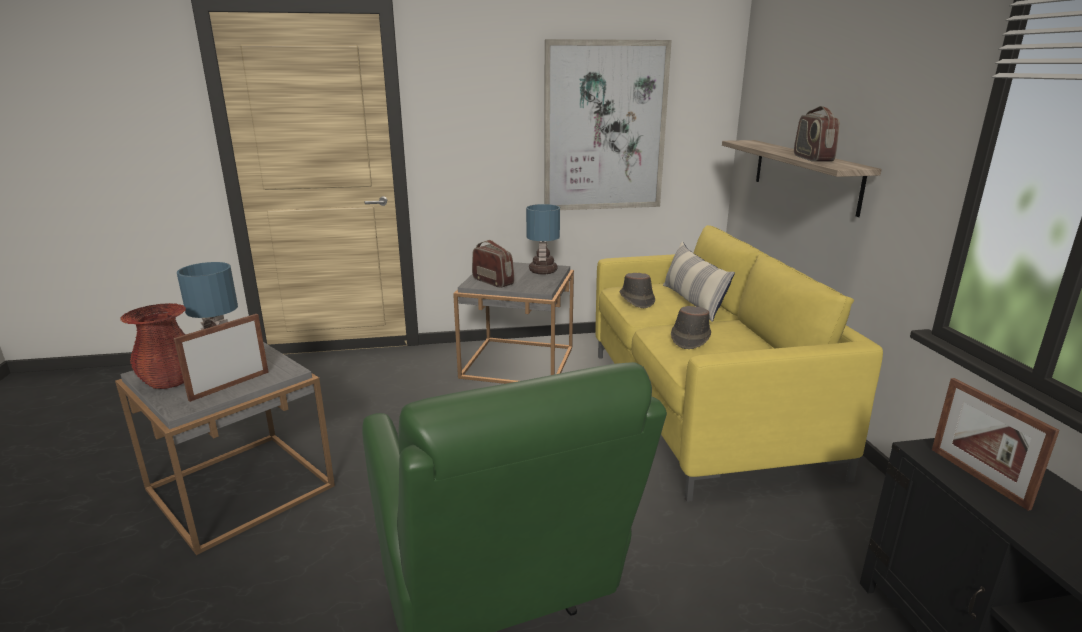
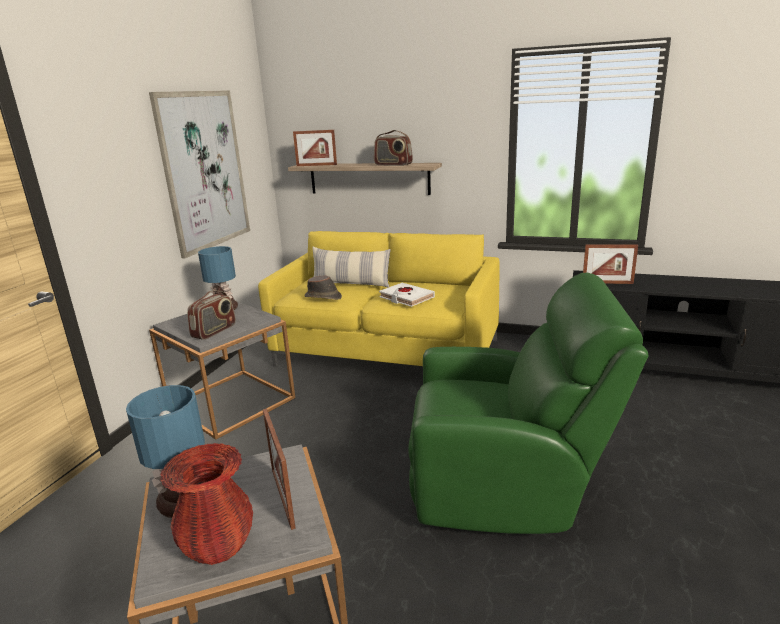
camera: 60 degrees left, 0 degrees up
radio [472,240,514,288] -> radio turned 135 degrees clockwise [187,291,236,340]
brown hat [671,306,711,349] -> white book [379,283,435,307]
none -> picture frame [293,130,337,166]

